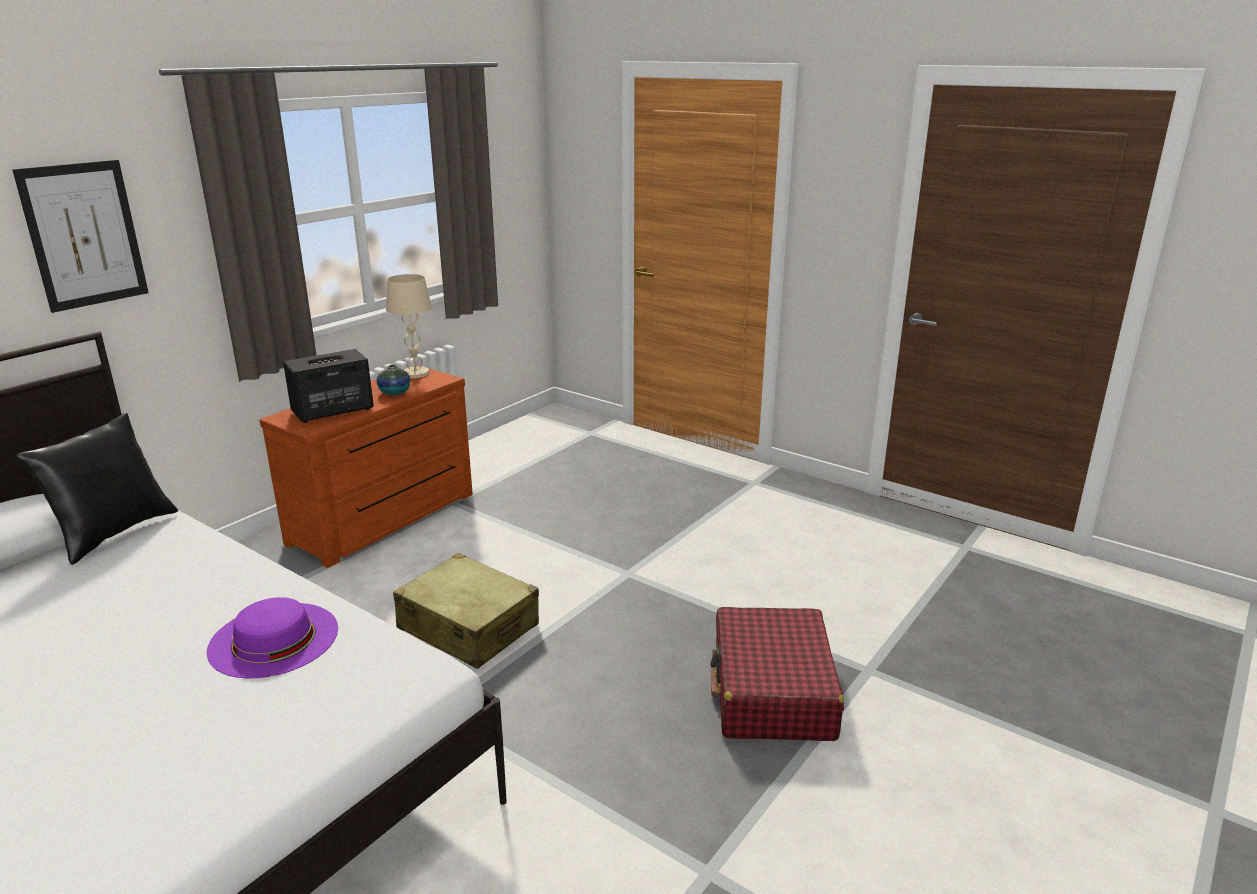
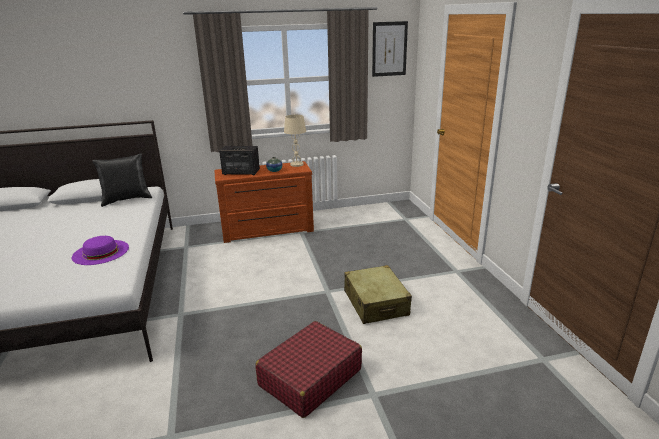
camera: 40 degrees right, 0 degrees up
picture [12,160,149,313] -> picture moved to [372,21,408,77]
beige suitcase [393,553,539,669] -> beige suitcase moved to [344,265,412,324]

